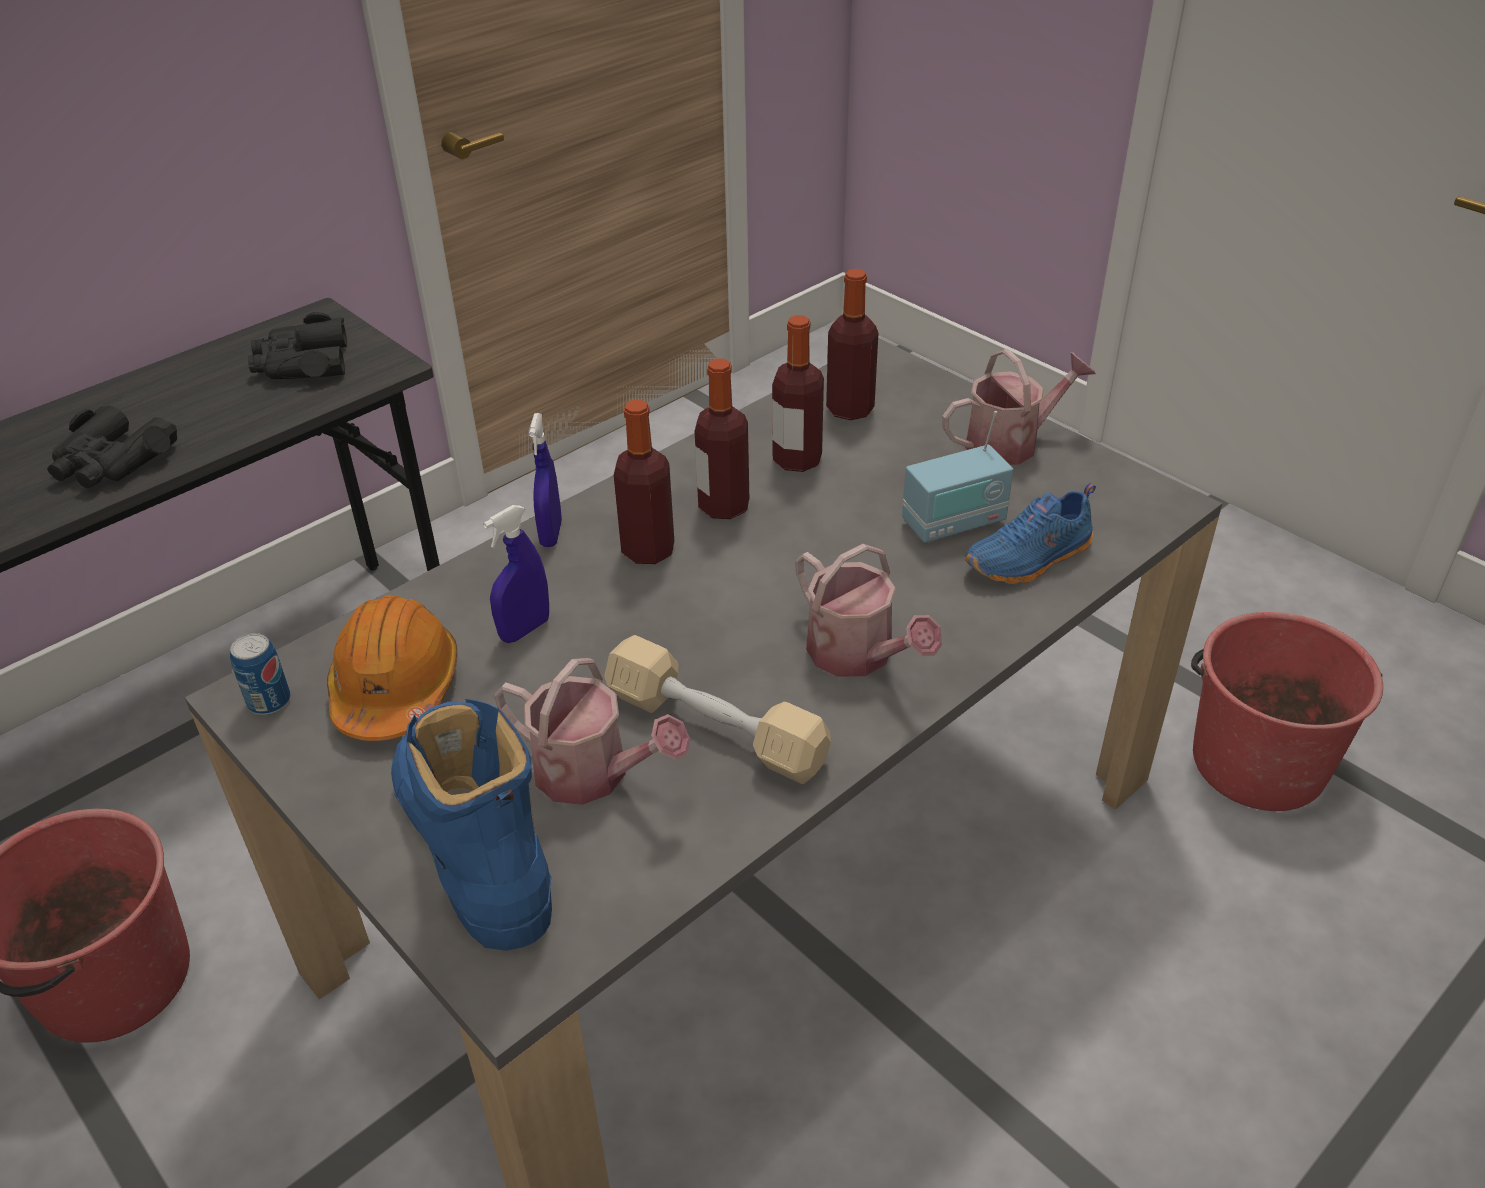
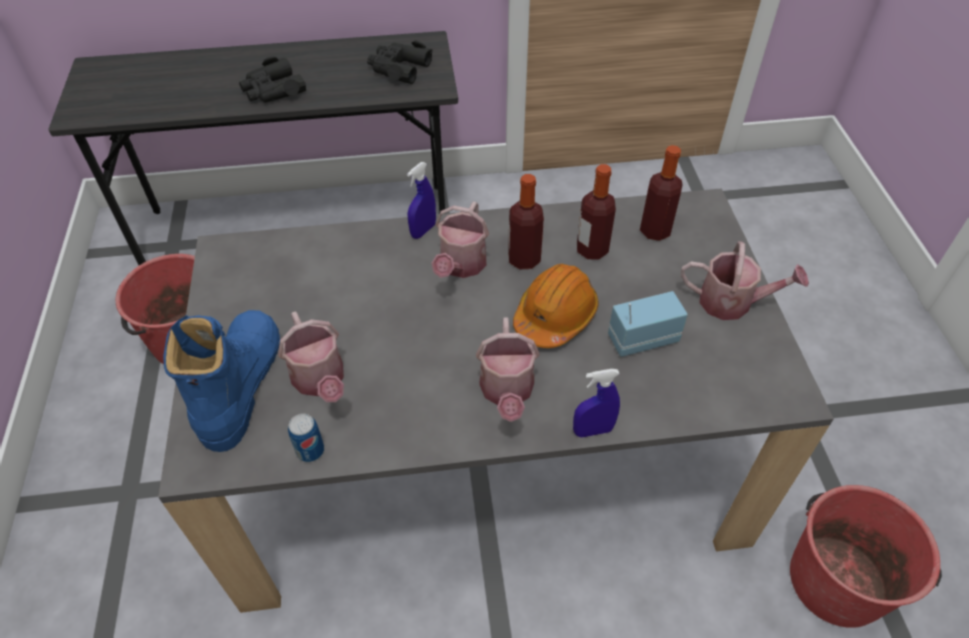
camera: 35 degrees right, 10 degrees up
can [230,633,291,715] -> can moved to [288,413,324,462]
orange hard hat [327,595,458,741] -> orange hard hat moved to [513,264,598,348]
blue spray bottle [483,505,549,643] -> blue spray bottle moved to [573,369,620,437]
beige dumbbell [604,635,831,784] -> none
bottle [614,400,674,564] -> watering can [431,202,489,278]
radio [902,411,1013,543] -> radio turned 150 degrees clockwise [608,291,688,357]
blue shoe [965,483,1096,584] -> none

